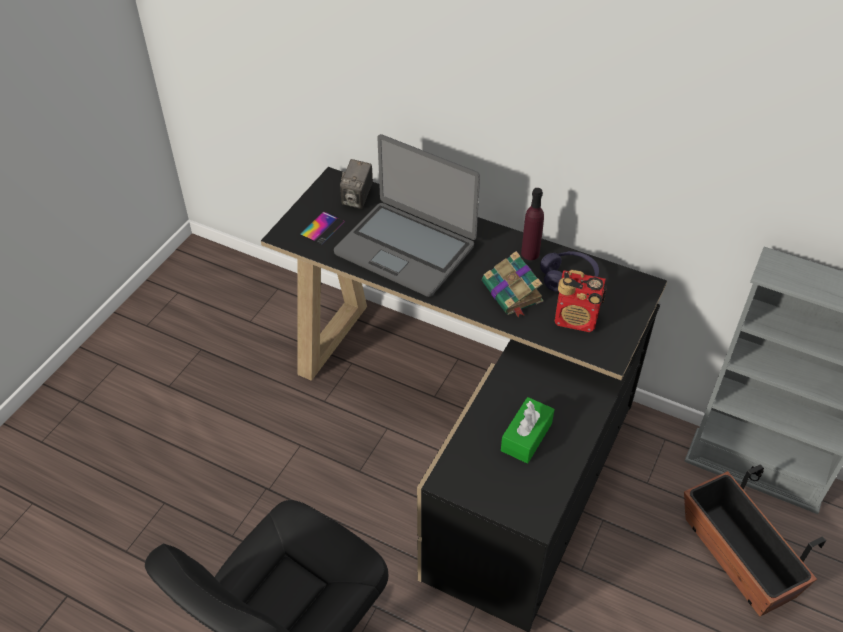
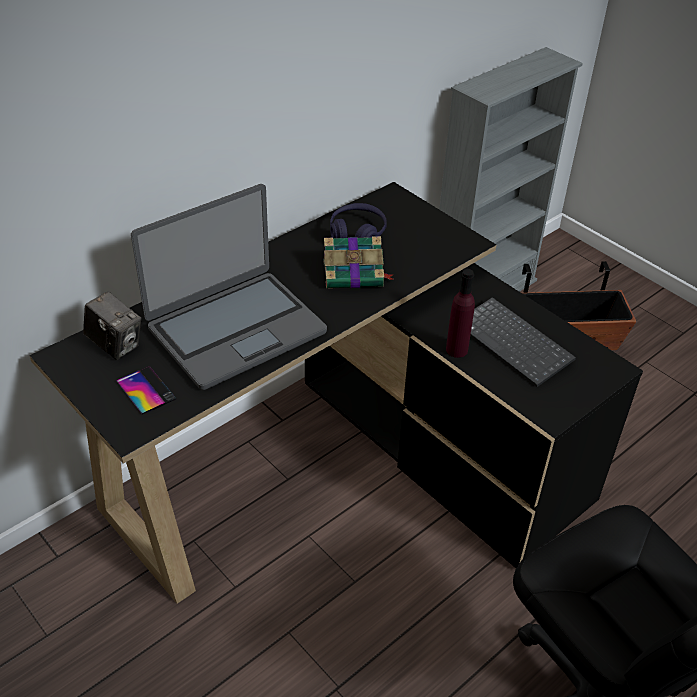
camera: 70 degrees left, 5 degrees down
green tissue box [501,397,555,464] -> keyboard [470,297,576,387]
purple bottle [521,188,544,260] -> purple bottle moved to [446,269,475,358]
radio [555,270,607,332] -> none

